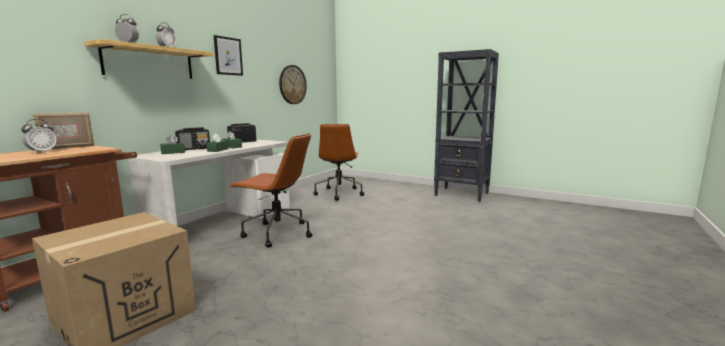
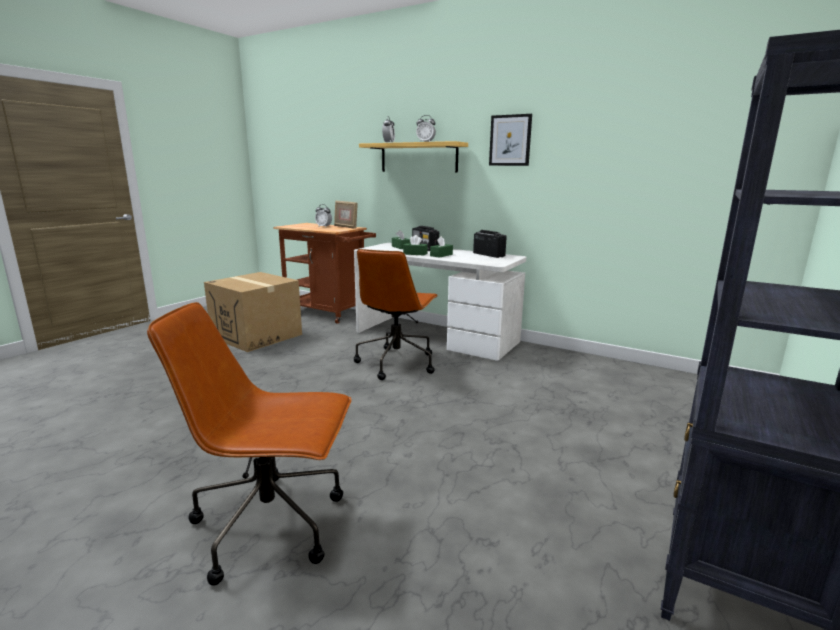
camera: 90 degrees right, 5 degrees up
wall clock [279,65,307,104] -> none
brown office chair [313,124,364,201] -> brown office chair moved to [147,302,352,586]

